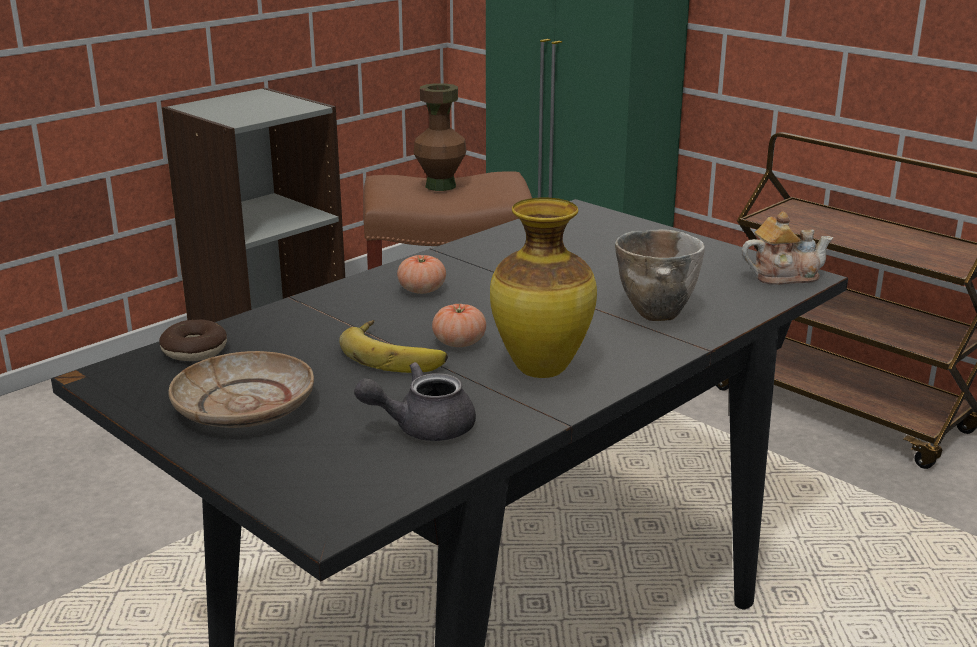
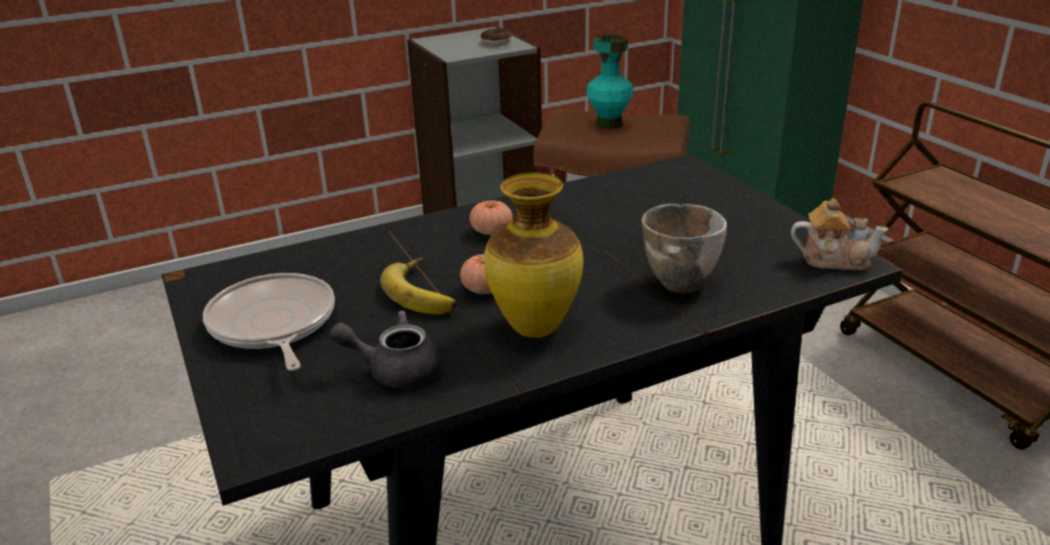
camera: 20 degrees right, 5 degrees up
donut [159,319,227,361] -> donut moved to [481,28,511,45]
beige plate [168,351,314,428] -> frying pan [203,273,335,371]
brown vase [414,83,466,191] -> turquoise vase [586,34,633,129]

